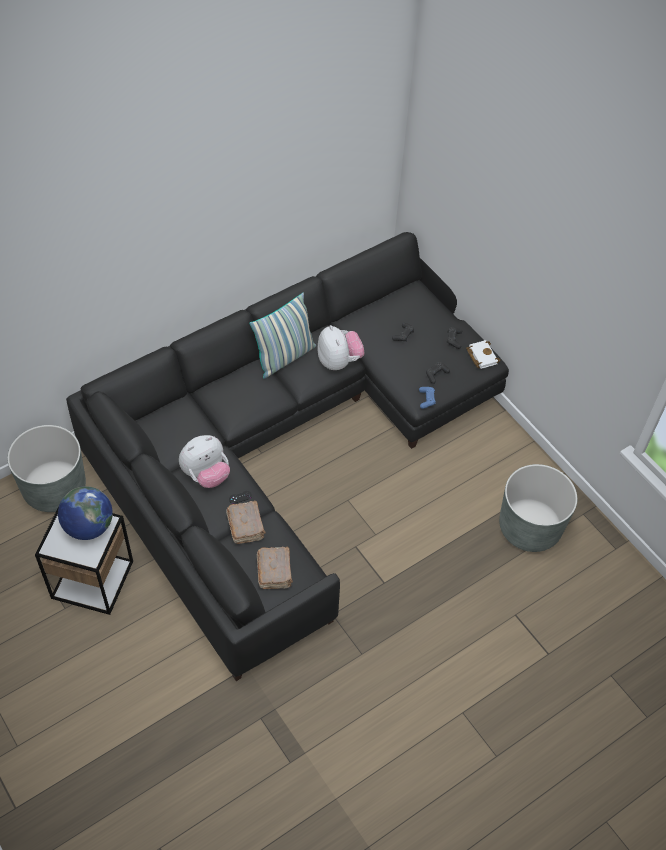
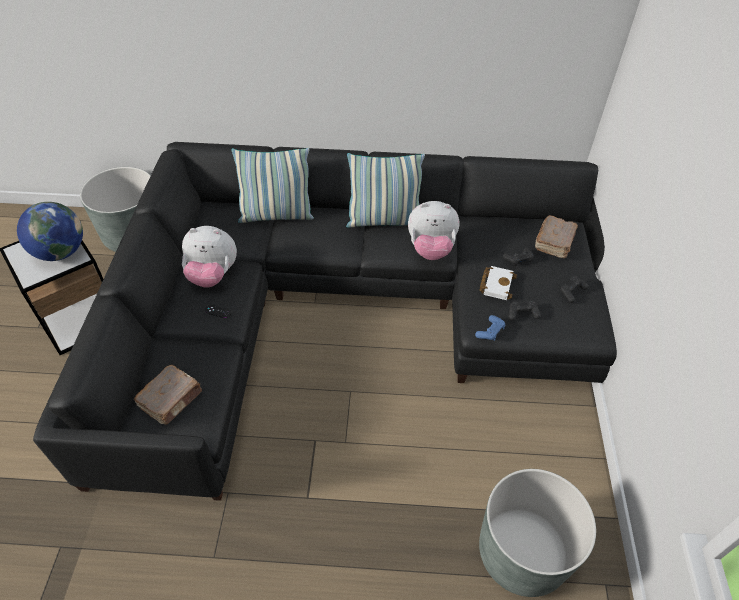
camera: 40 degrees right, 5 degrees down
brown book [226,501,266,544] -> brown book moved to [535,215,578,258]
plush toy [318,325,364,370] -> plush toy turned 75 degrees clockwise [408,201,460,260]
white book [466,340,500,369] -> white book moved to [480,266,517,300]
none -> pillow [231,148,314,223]

